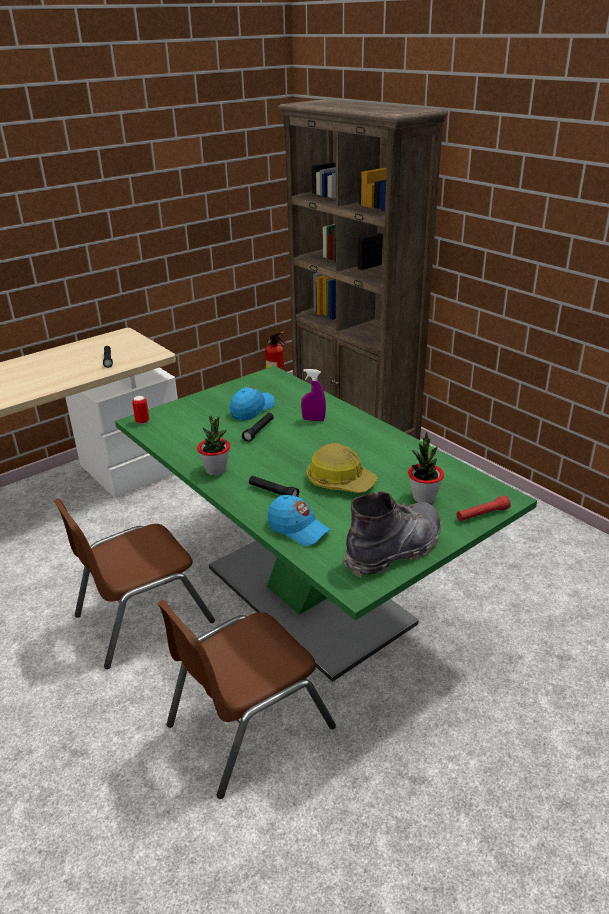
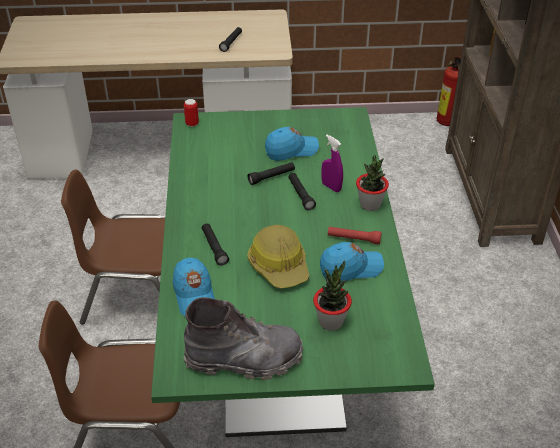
camera: 35 degrees right, 10 degrees up
potted plant [197,415,230,476] -> potted plant moved to [356,156,389,211]
red flashlight [457,496,511,521] -> red flashlight moved to [328,227,382,245]
none -> black flashlight [288,173,316,210]
none -> blue cap [320,242,384,282]

